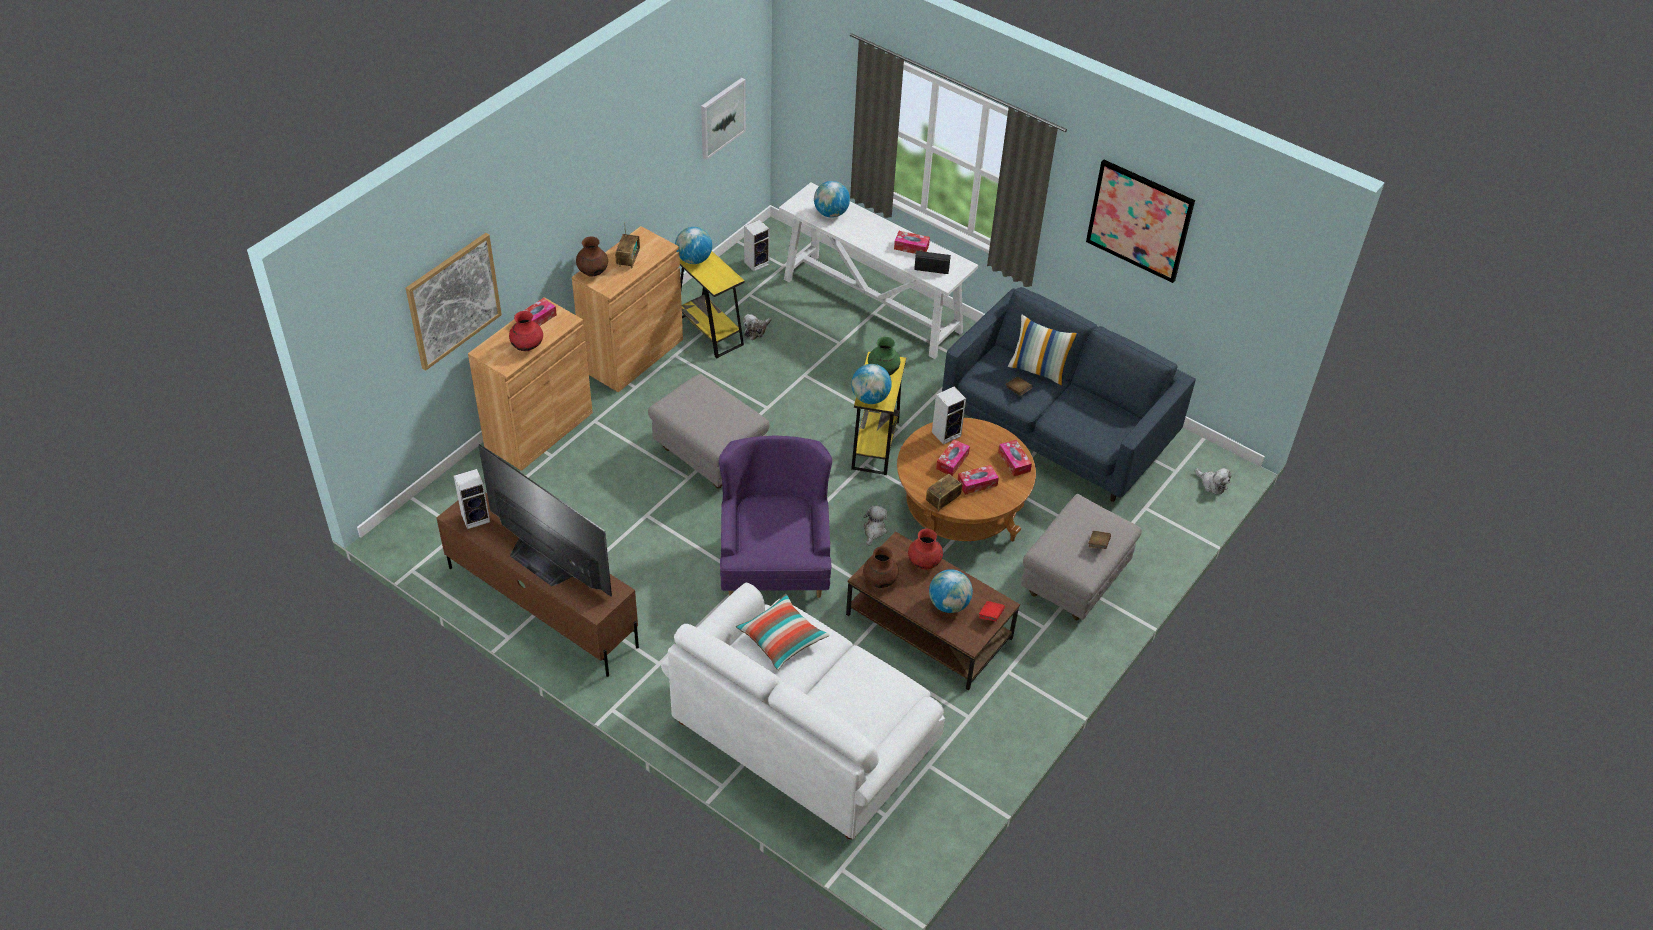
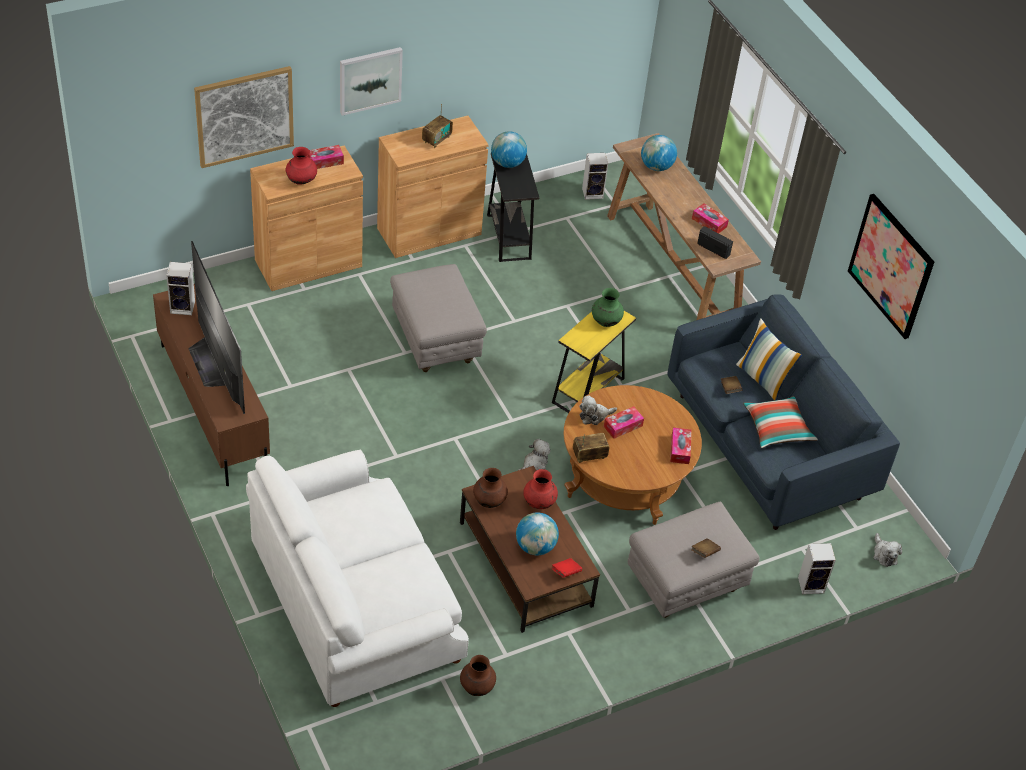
camera: 25 degrees right, 0 degrees up
brown vase [576,237,608,277] -> brown vase moved to [460,655,496,696]
yellow side table [679,251,745,359] -> black side table [487,153,539,262]
picture [701,78,746,160] -> picture moved to [340,47,403,116]
purple armchair [719,435,832,598] -> none
pillow [736,594,830,670] -> pillow moved to [743,396,818,448]
plush toy [743,314,772,340] -> plush toy moved to [579,395,617,425]
white console table [779,182,978,359] -> brown console table [607,133,761,320]
globe [851,364,892,404] -> none
speaker [932,387,966,445] -> speaker moved to [798,543,836,594]
tissue box [958,465,999,495] -> none

